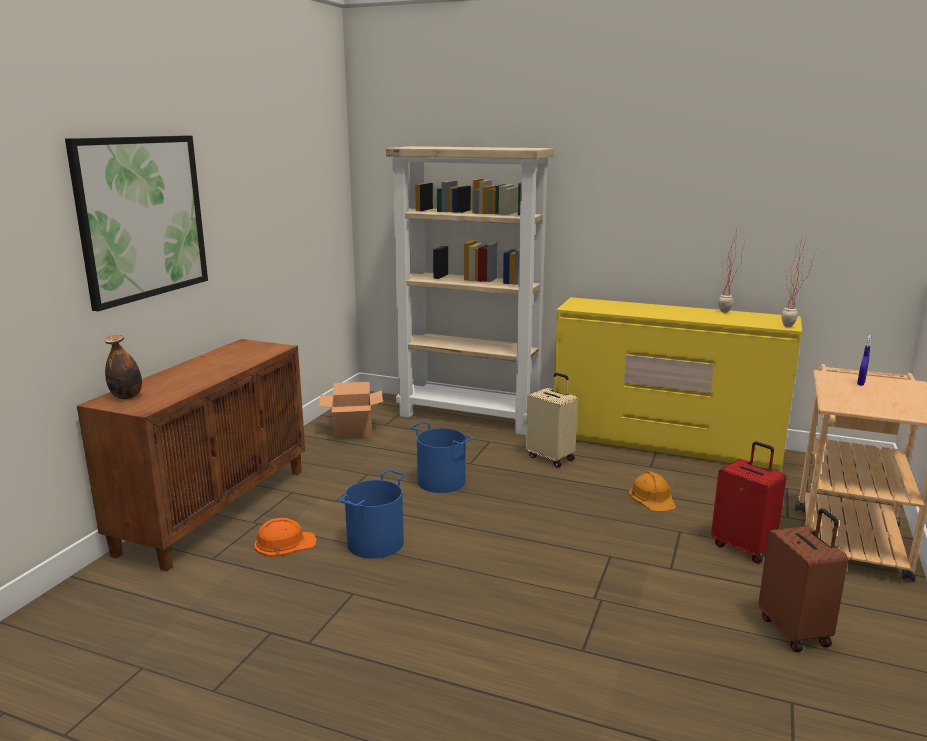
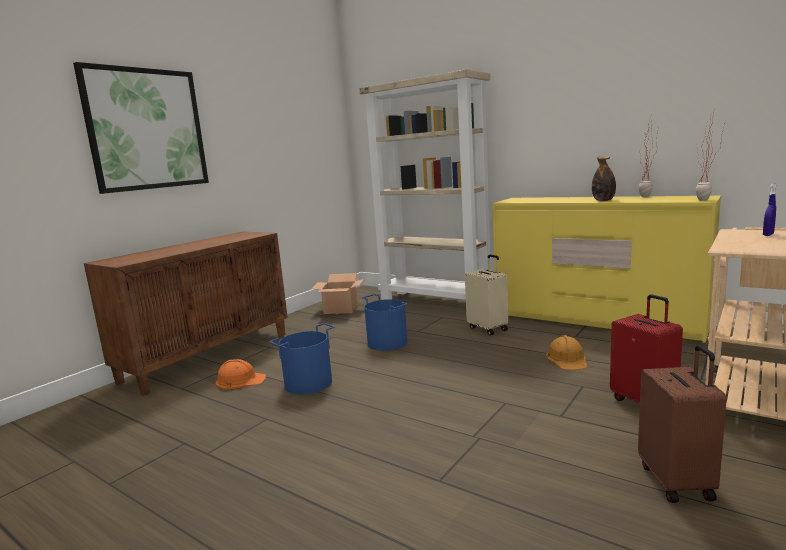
camera: 15 degrees right, 5 degrees down
bottle [105,335,142,399] -> bottle moved to [592,156,616,201]

